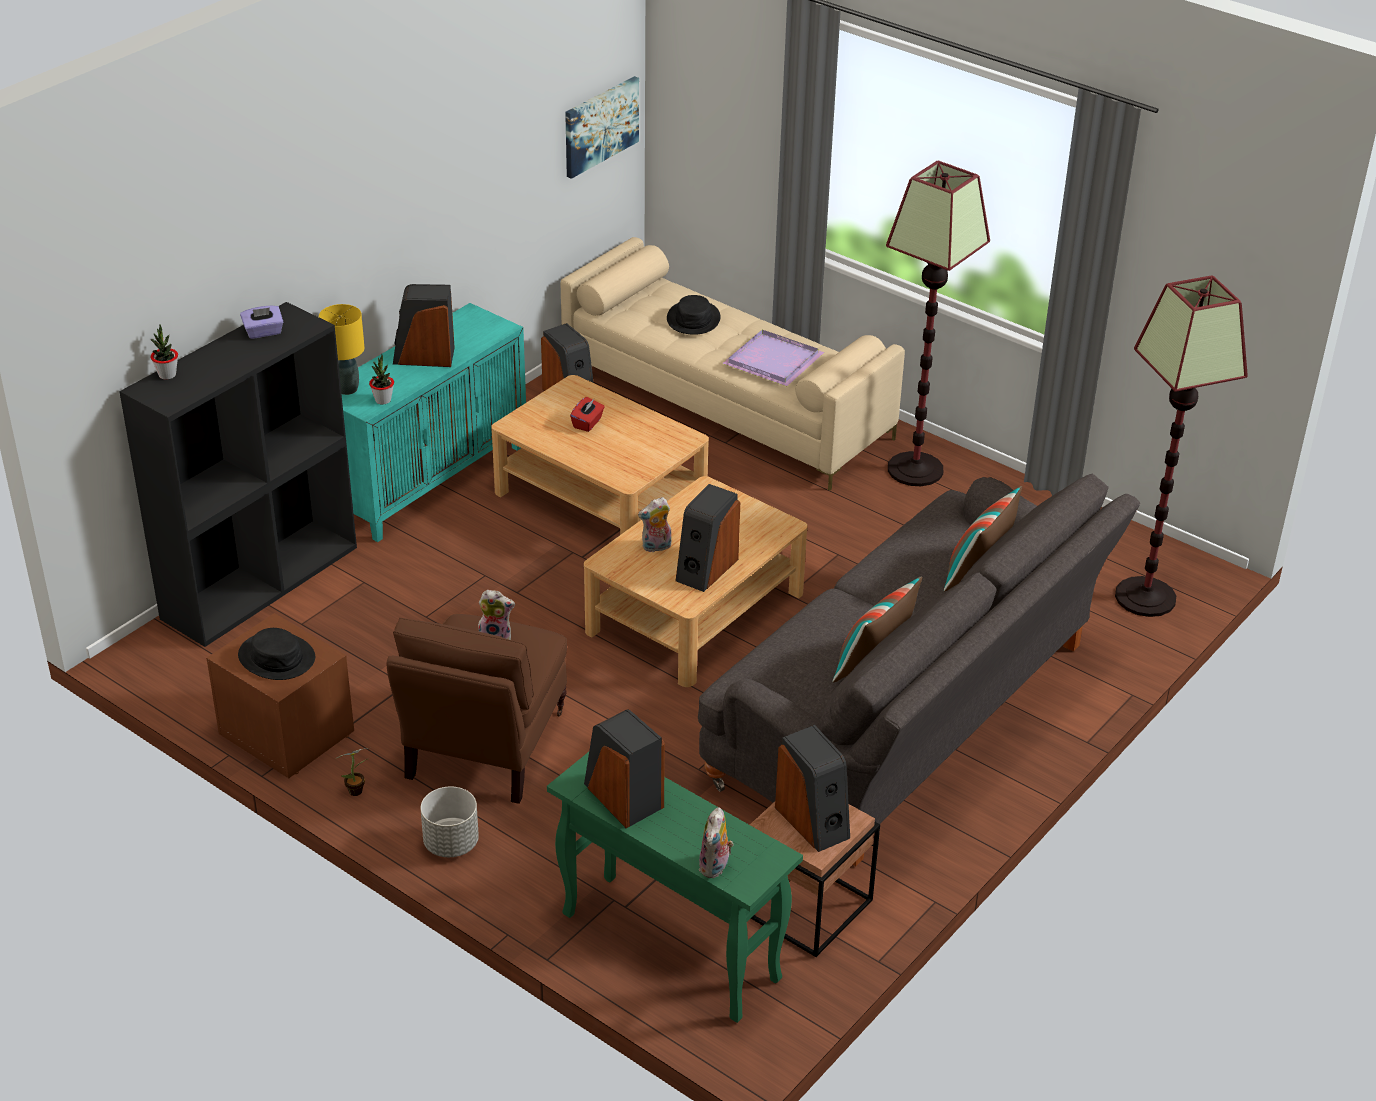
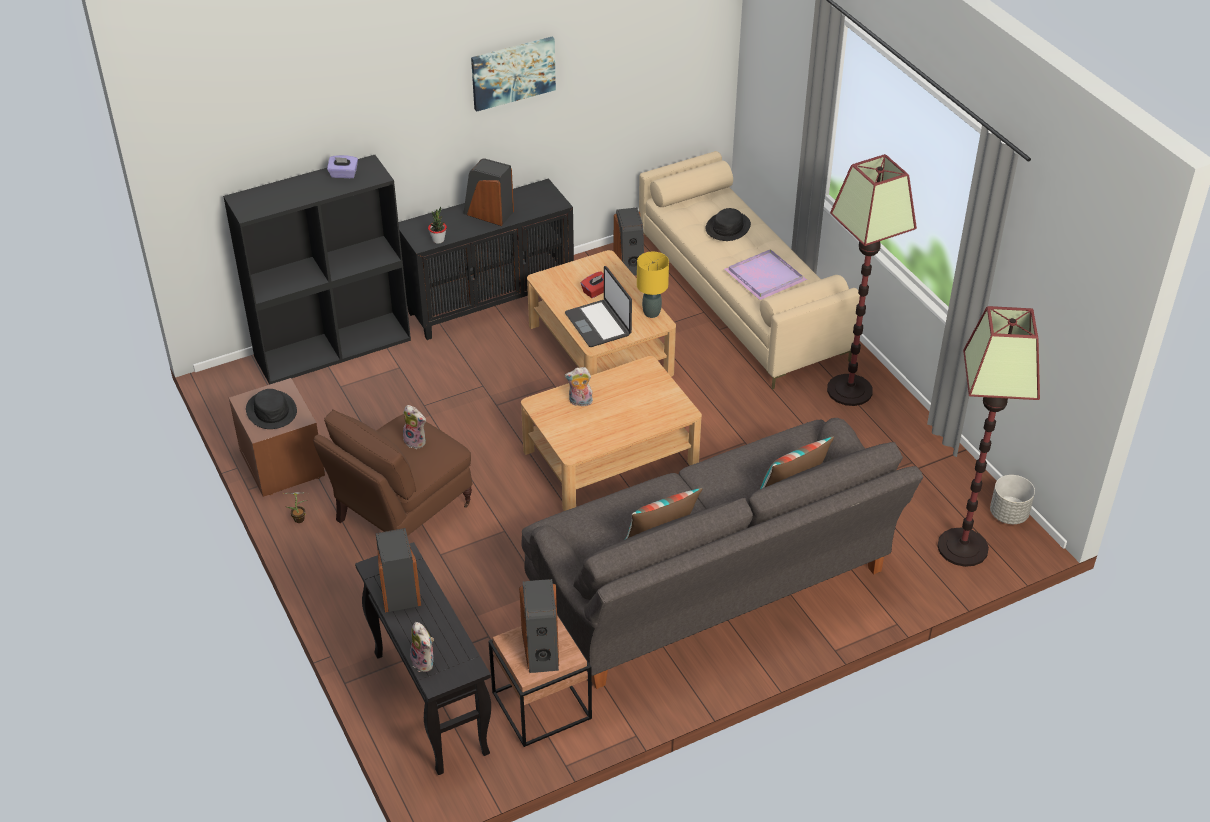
camera: 25 degrees right, 5 degrees up
potted plant [151,324,178,380] -> none
yellow table lamp [319,304,365,395] -> yellow table lamp moved to [637,252,669,318]
turquoise cabinet [342,303,526,542] -> black cabinet [398,178,574,340]
grey planter [420,787,479,857] -> grey planter moved to [990,475,1035,524]
green console table [547,752,803,1023] -> black console table [355,542,491,775]
picture [565,76,639,179] -> picture moved to [471,37,556,112]
speaker [676,484,740,592] -> none
plush toy [699,807,734,878] -> plush toy turned 75 degrees counterclockwise [410,622,434,672]
none -> laptop [565,266,632,347]

